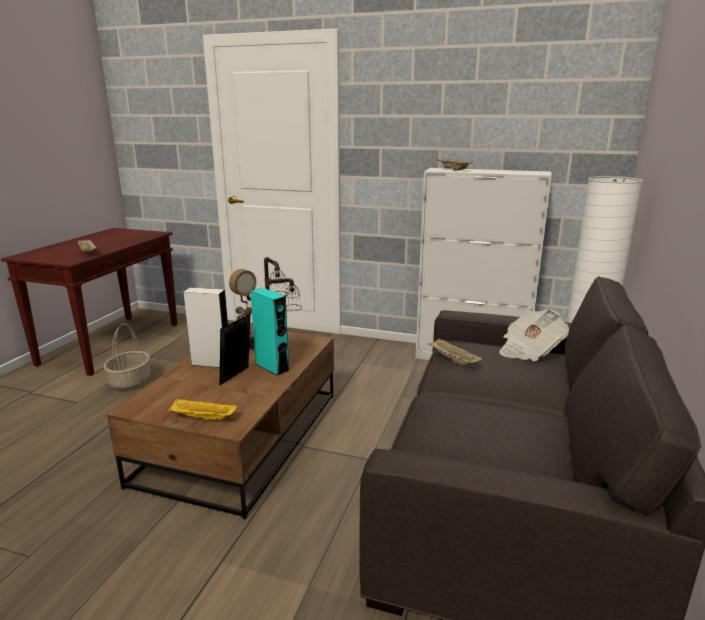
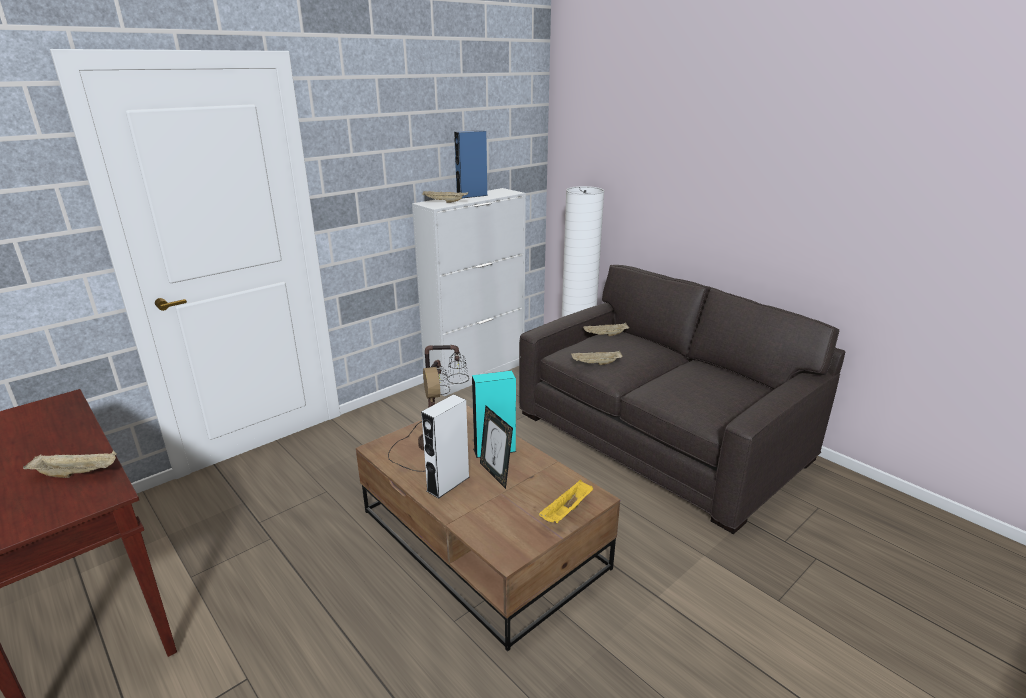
camera: 60 degrees left, 5 degrees up
basket [104,323,150,390] -> none
newspaper [499,310,569,361] -> beige tray [583,323,629,336]
none -> blue speaker [454,130,488,199]

